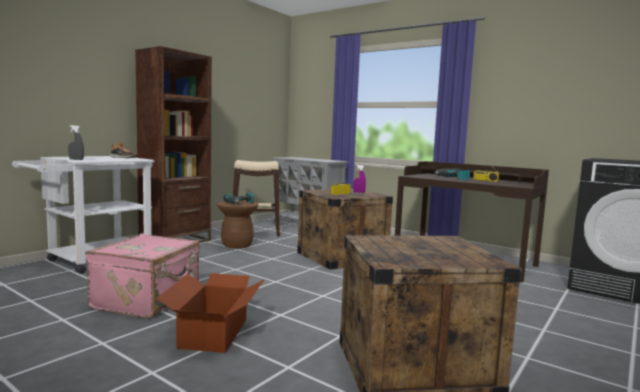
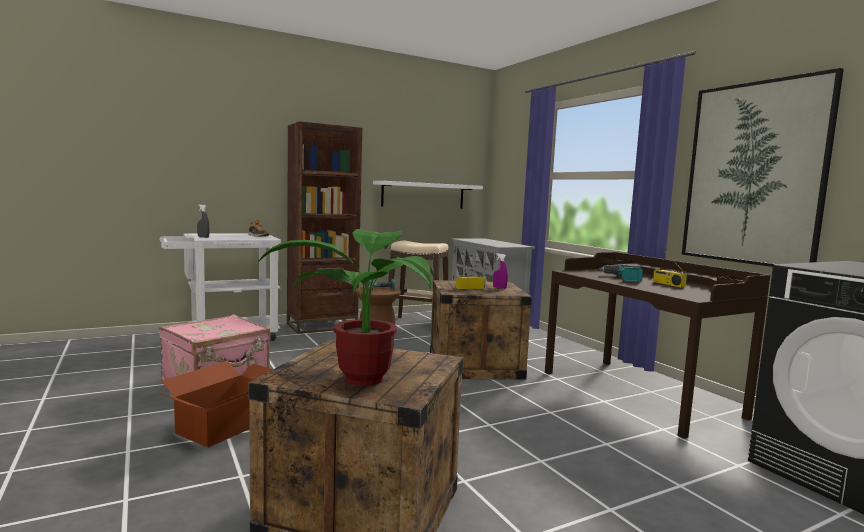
camera: 25 degrees right, 0 degrees up
none -> potted plant [257,229,434,386]
none -> white shelf [373,181,483,209]
none -> picture [682,68,844,267]

